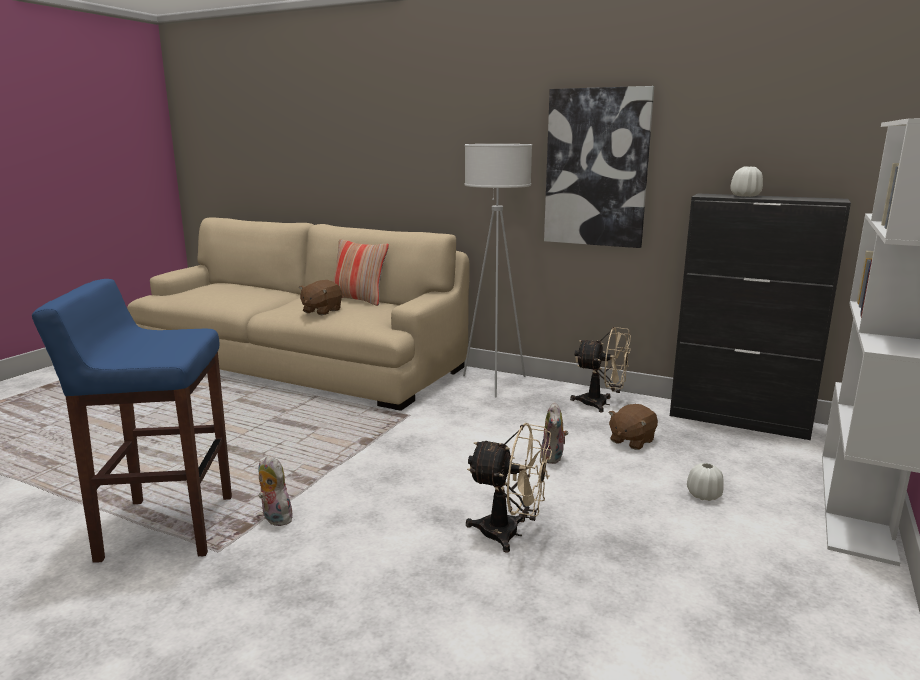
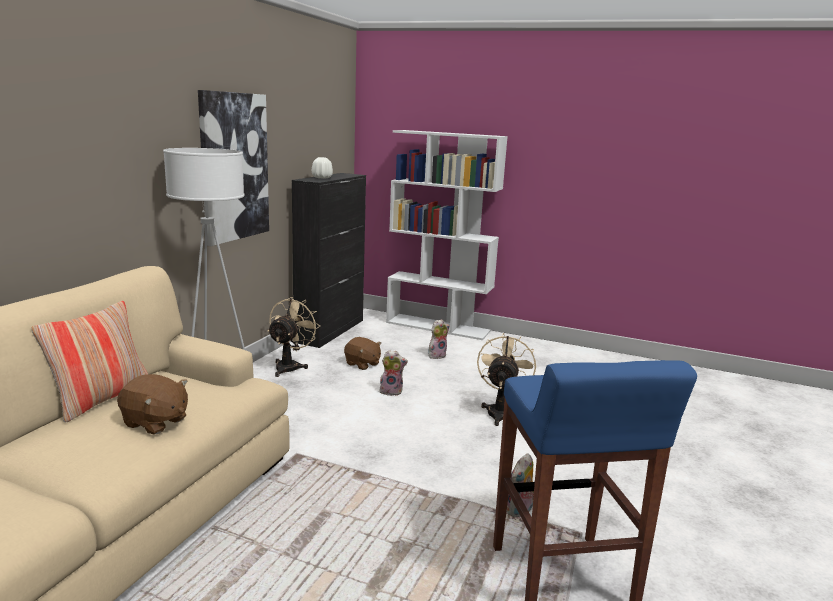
camera: 95 degrees left, 0 degrees up
white vase [687,463,724,501] -> plush toy [428,319,450,360]

